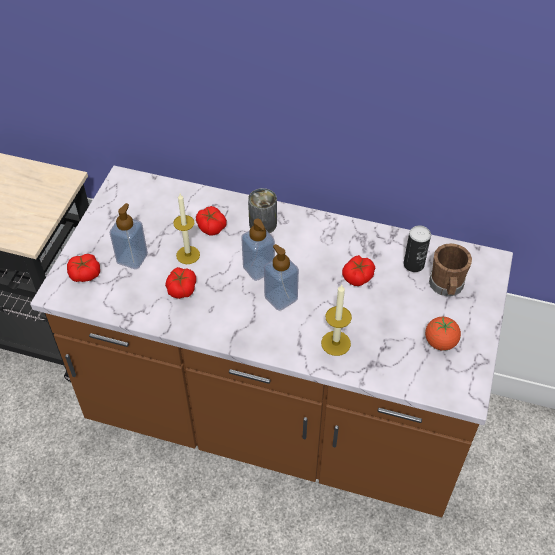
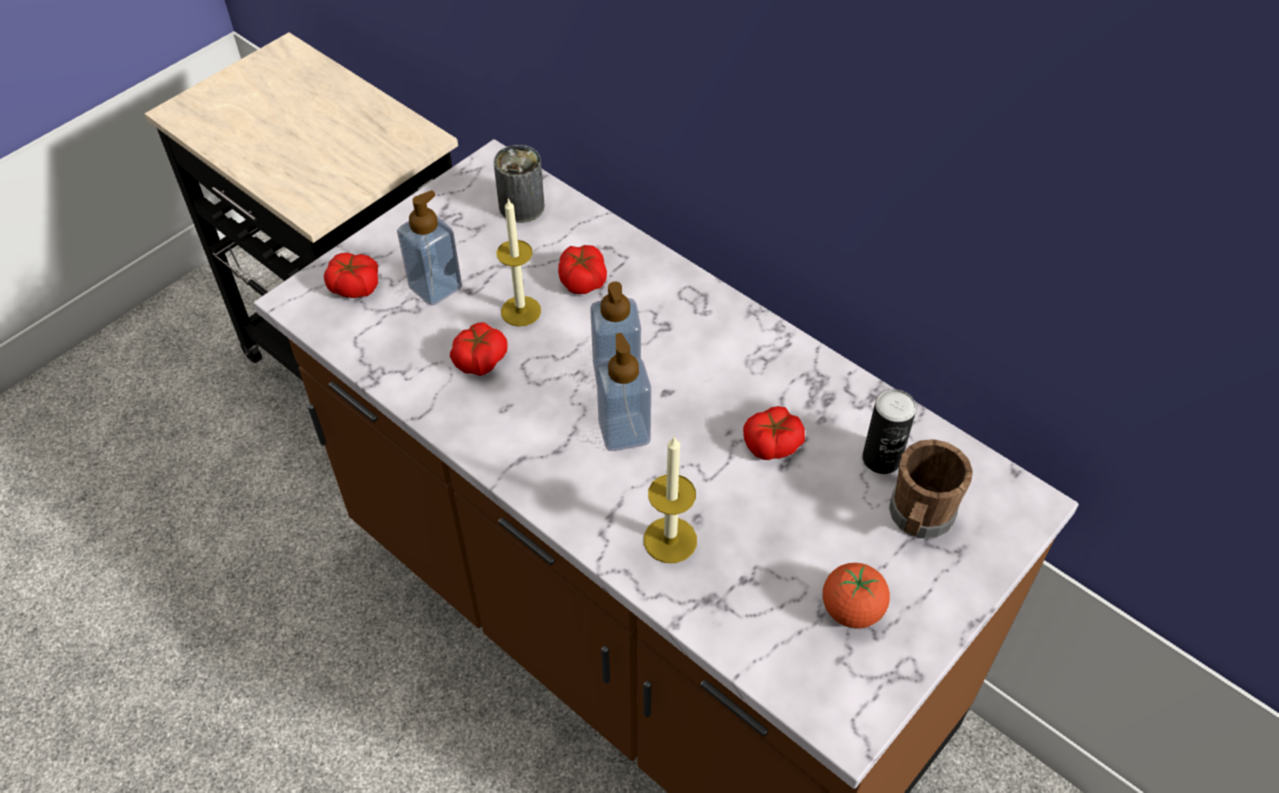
camera: 25 degrees right, 0 degrees up
can [248,188,277,233] -> can moved to [494,145,544,223]

